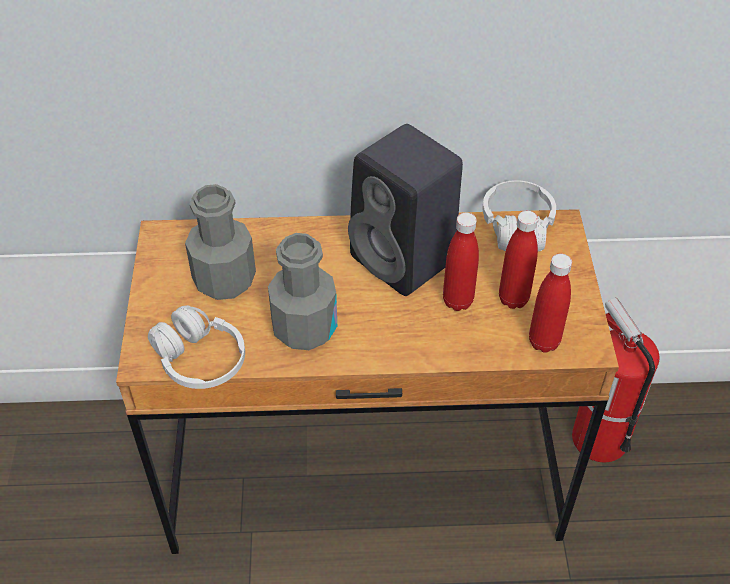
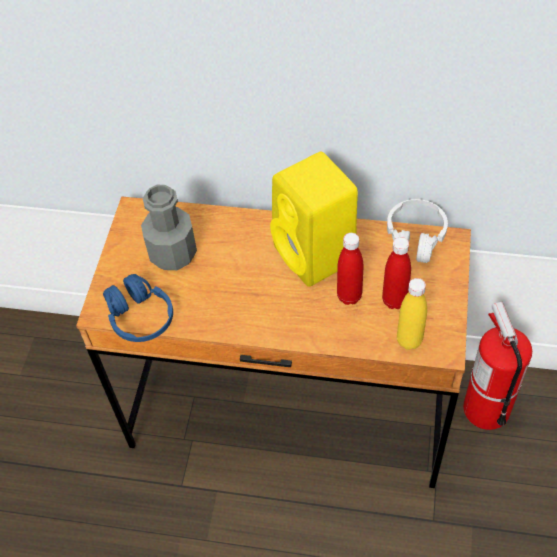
camera: 15 degrees right, 5 degrees up
white headphones [148,305,245,389] -> blue headphones [103,274,173,342]
grey bottle [268,233,337,350] -> none
black speaker [348,124,463,296] -> yellow speaker [270,152,358,287]
red bottle [529,254,572,353] -> yellow bottle [397,278,427,350]

